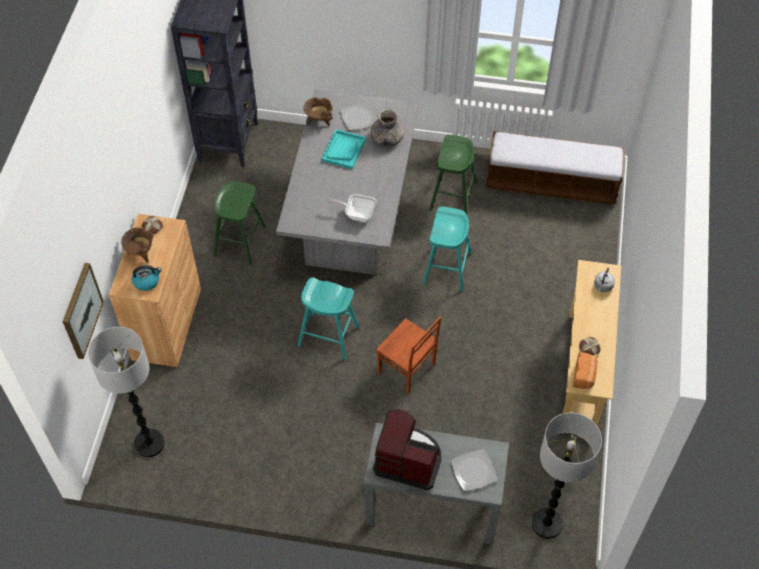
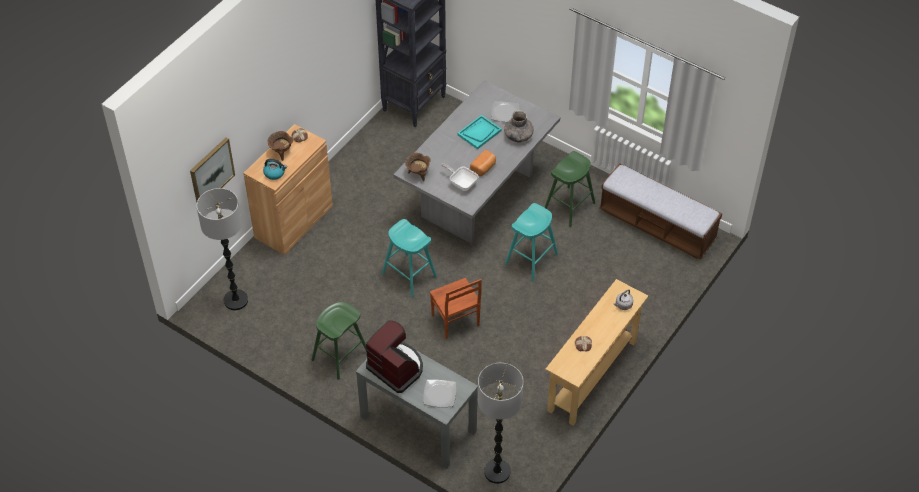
camera: 25 degrees right, 5 degrees down
green stool [213,181,266,265] -> green stool moved to [312,302,367,380]
brown cooking pot [304,97,333,126] -> brown cooking pot moved to [405,153,431,181]
bread [573,352,597,389] -> bread moved to [470,150,496,176]

